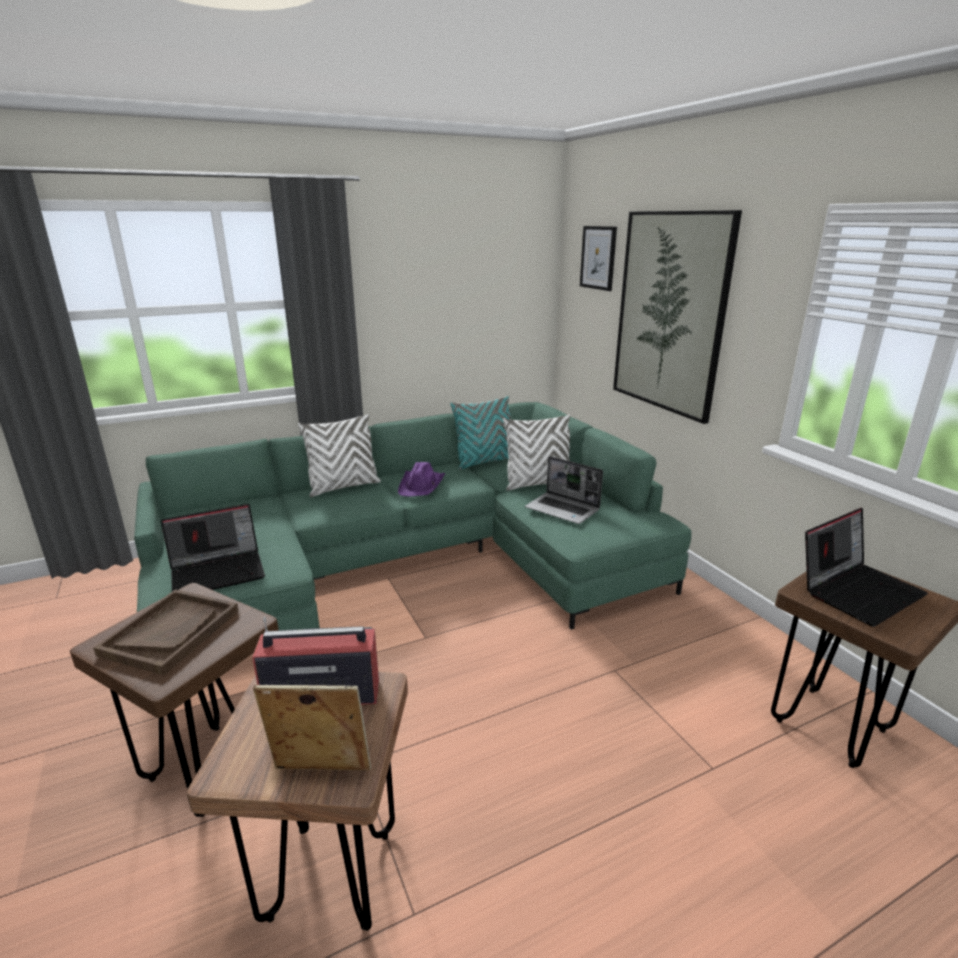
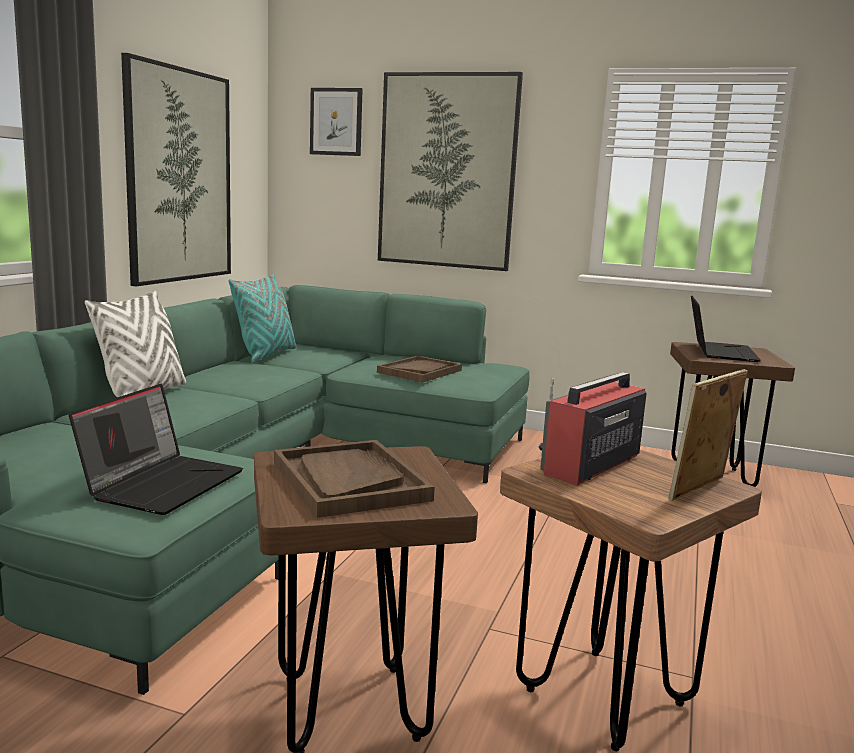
camera: 45 degrees left, 10 degrees down
purple hat [398,462,445,496] -> none
white pillow [503,415,570,491] -> none
laptop [525,456,603,524] -> brown tray [377,356,462,382]
none -> picture [121,53,231,286]

